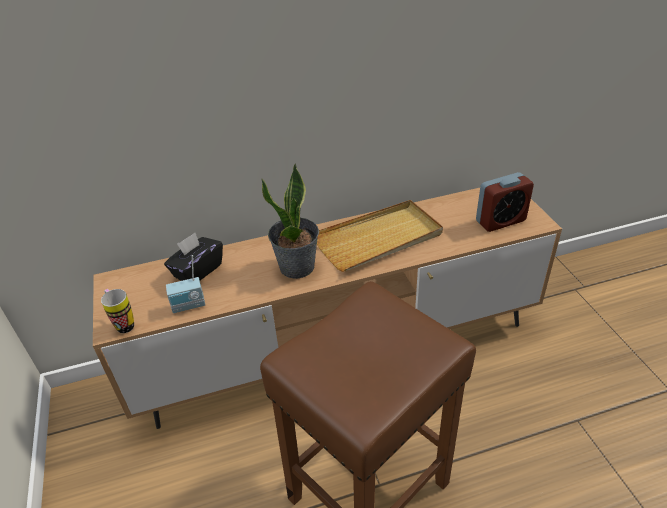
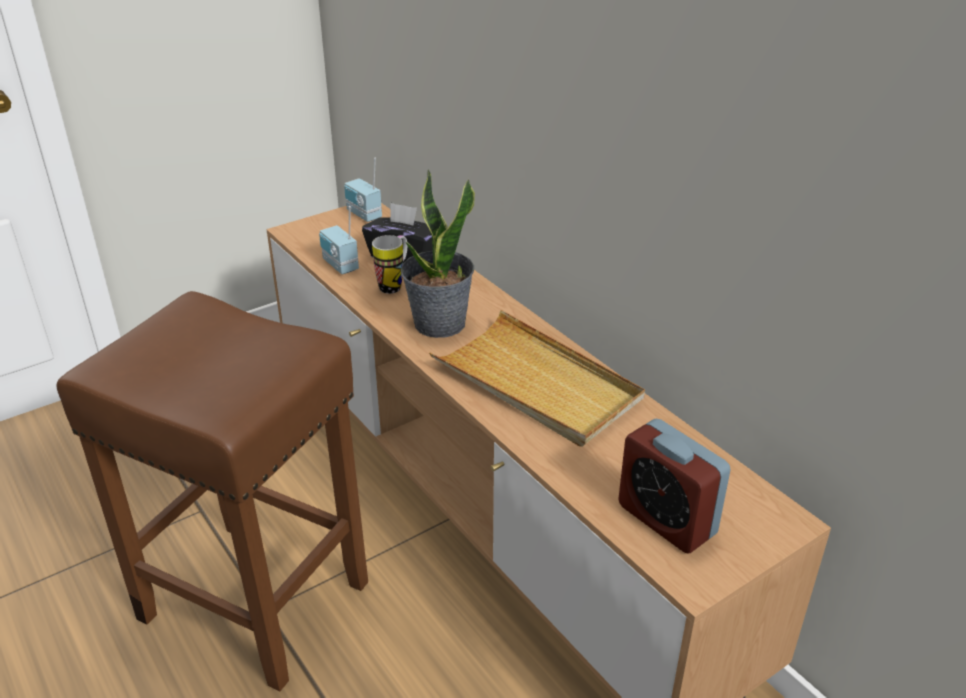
camera: 70 degrees right, 5 degrees down
mug [101,289,134,333] -> mug moved to [372,235,407,294]
none -> radio [344,158,382,222]

